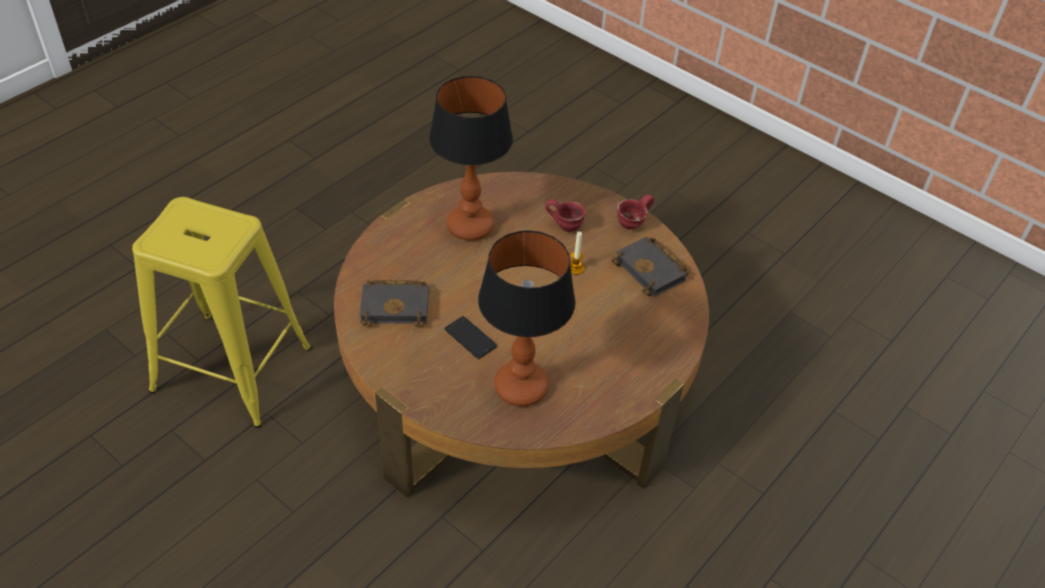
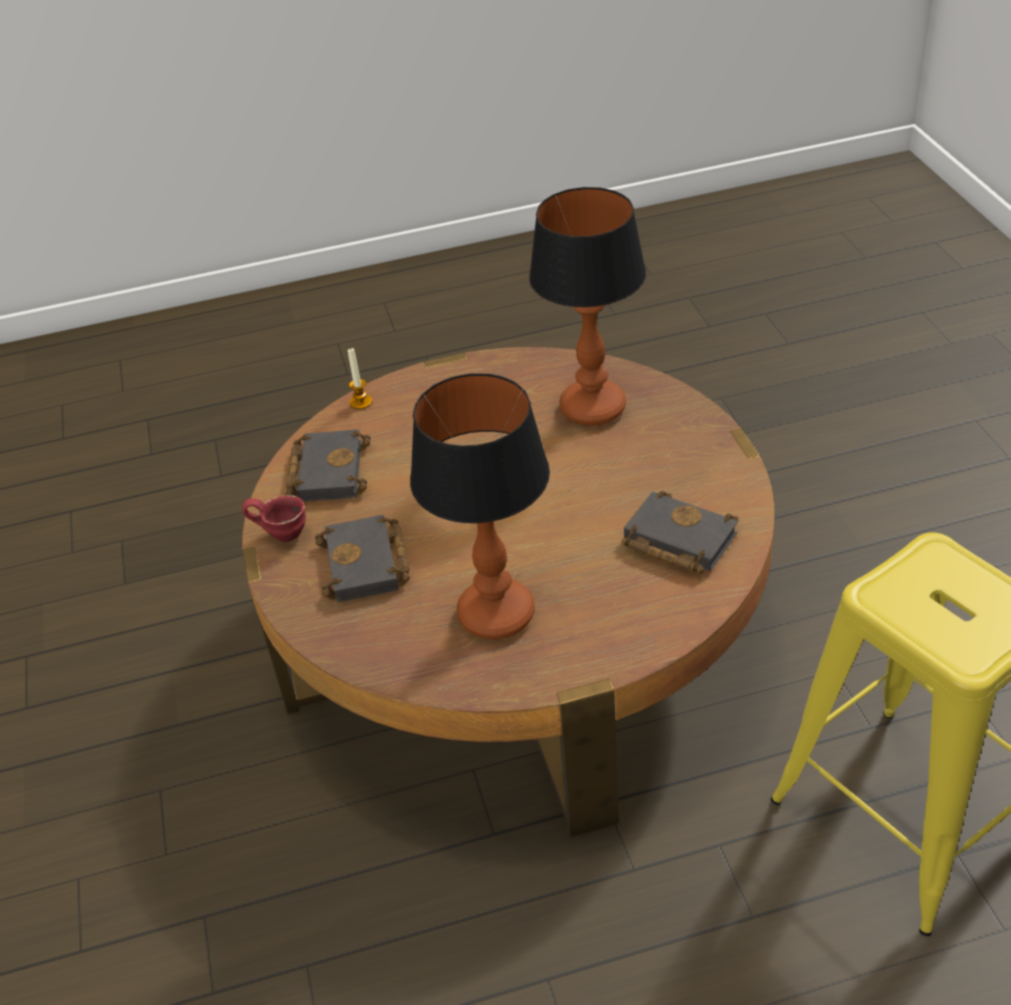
camera: 140 degrees left, 5 degrees down
phone [445,316,497,359] -> none
red mug [545,199,586,232] -> black book [315,515,410,602]
candle [570,231,584,275] -> candle moved to [348,348,372,409]

